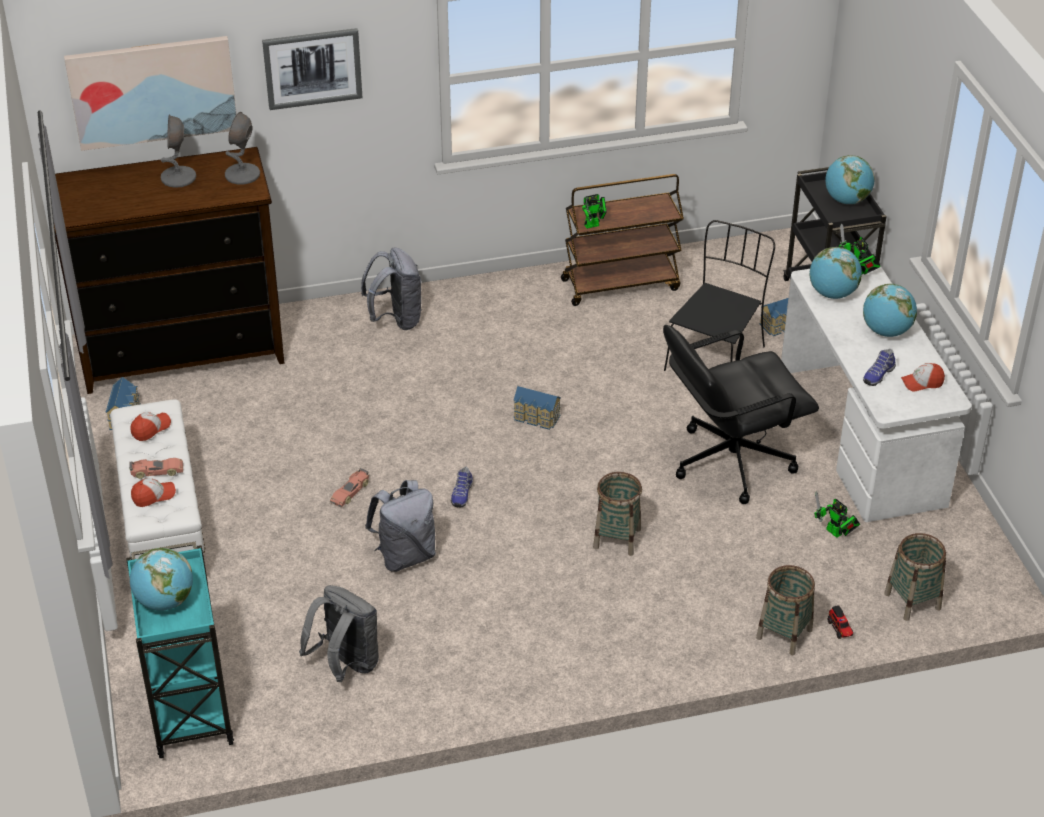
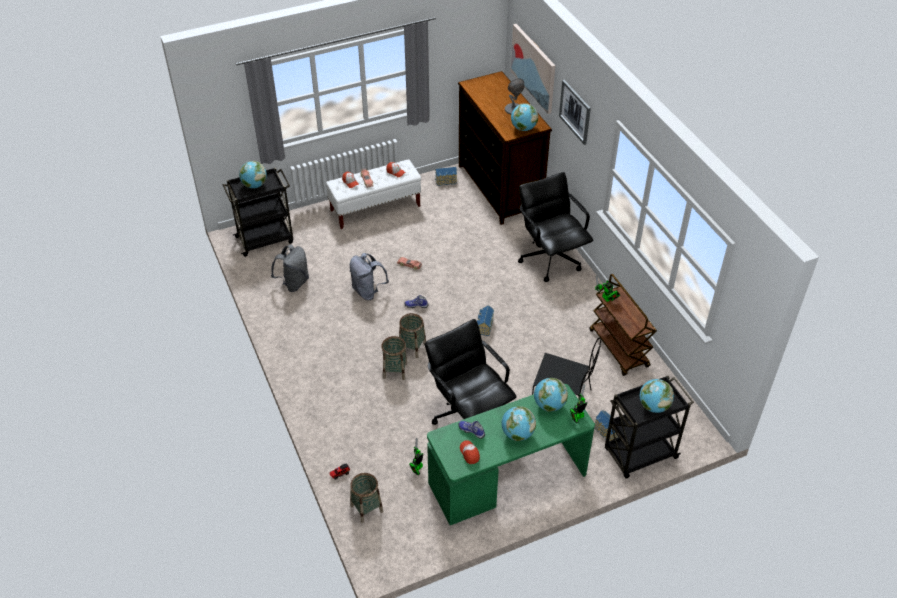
camera: 80 degrees right, 5 degrees up
turquoise cart [126,542,234,758] -> black cart [223,167,294,257]
grey table lamp [225,112,260,185] -> globe [511,103,538,131]
grey backpack [361,247,422,330] -> black office chair [518,172,593,282]
basket [756,565,815,655] -> basket moved to [399,313,426,358]
white desk [781,267,972,522] -> green desk [427,384,595,525]

